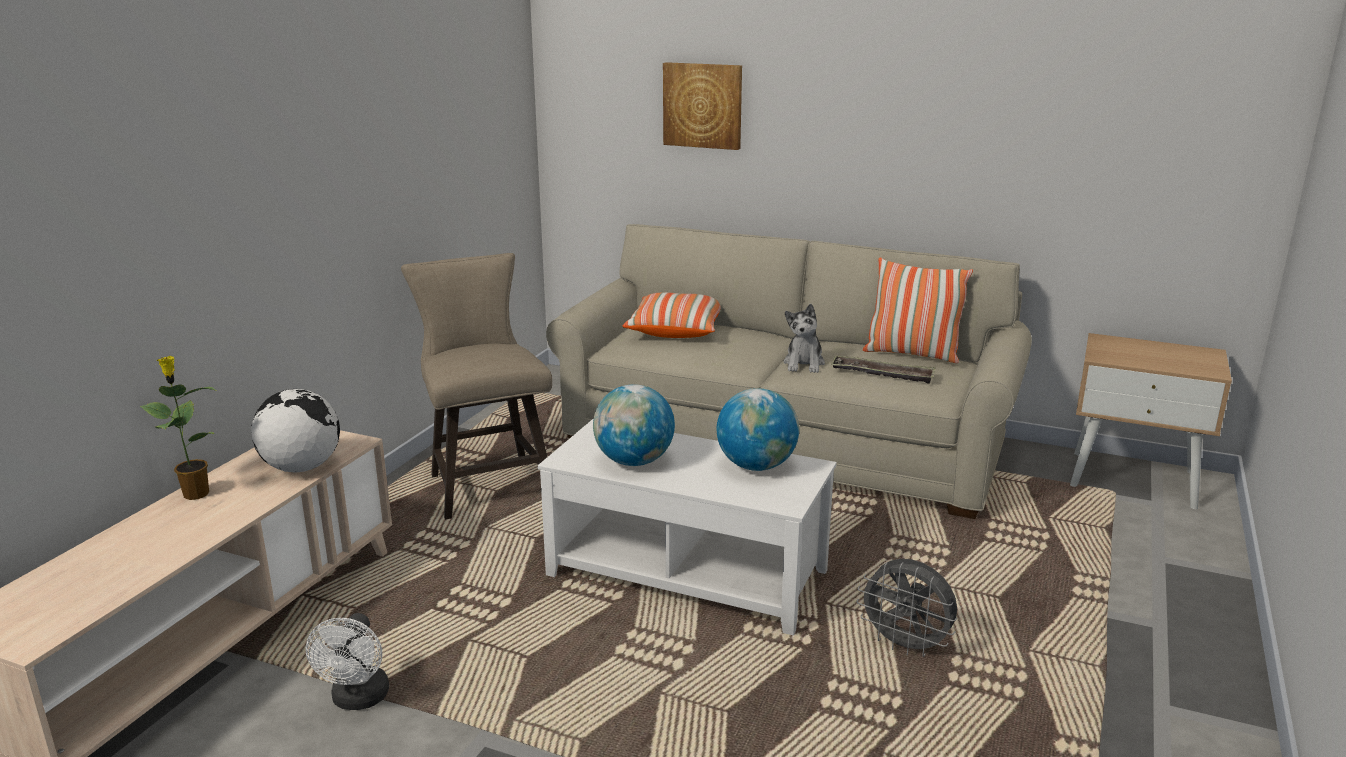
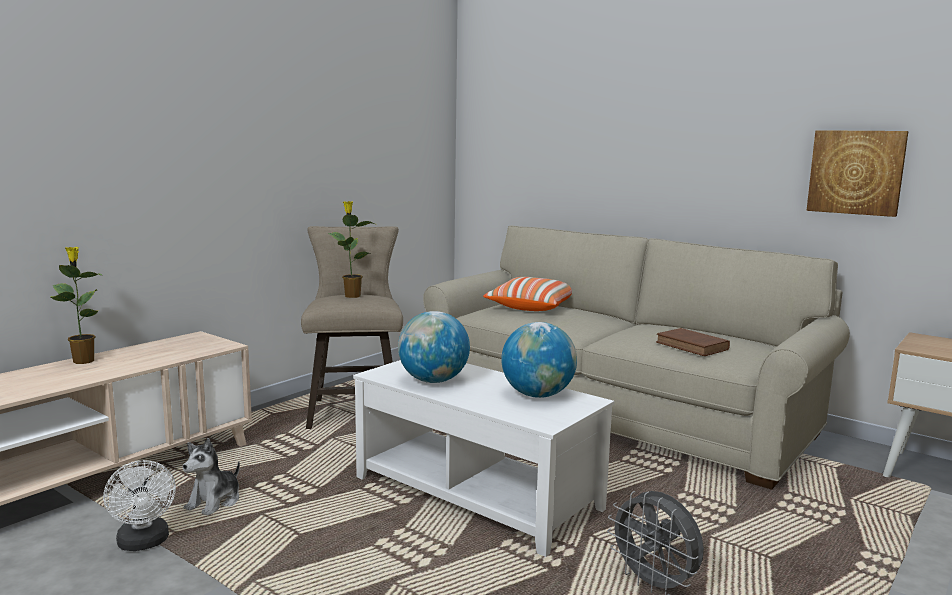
camera: 15 degrees right, 10 degrees down
globe [251,389,340,473] -> none
white fan [305,613,389,710] -> white fan turned 45 degrees counterclockwise [103,460,176,551]
picture [663,62,742,150] -> picture moved to [807,130,908,217]
plush toy [783,304,825,373] -> plush toy moved to [183,438,240,516]
tray [831,355,936,384] -> brown book [656,328,730,356]
pillow [863,258,973,363] -> none
none -> potted plant [328,201,375,298]

